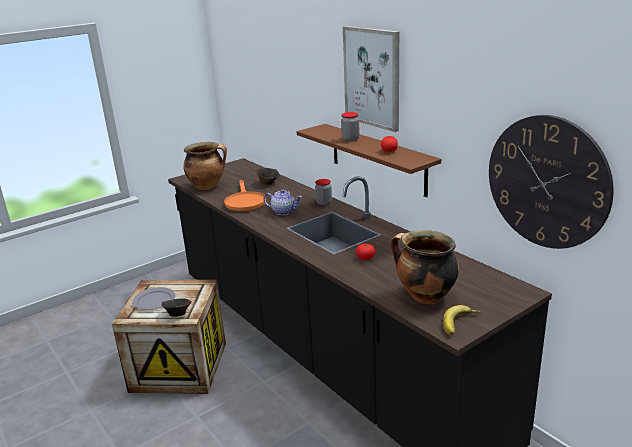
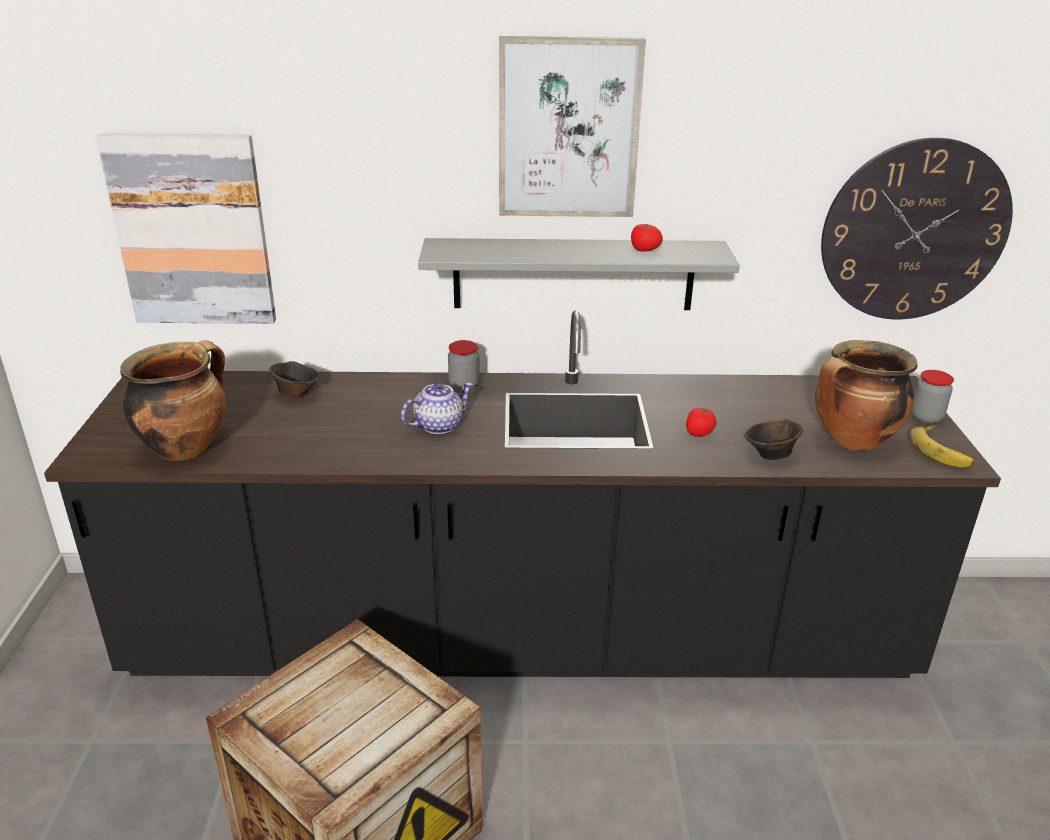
camera: 55 degrees left, 5 degrees up
grey plate [132,287,175,310] -> none
brown bowl [162,298,192,317] -> brown bowl moved to [744,419,803,460]
orange frying pan [224,180,266,211] -> none
brown shelf [296,124,441,197] -> grey shelf [418,238,740,310]
jar [341,112,360,141] -> jar moved to [911,370,954,423]
none -> picture [96,133,276,324]

